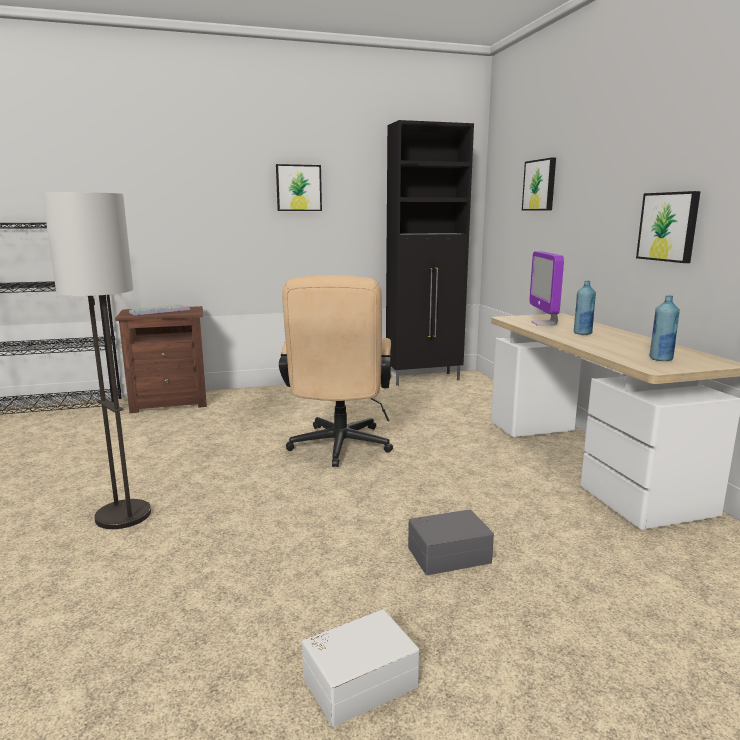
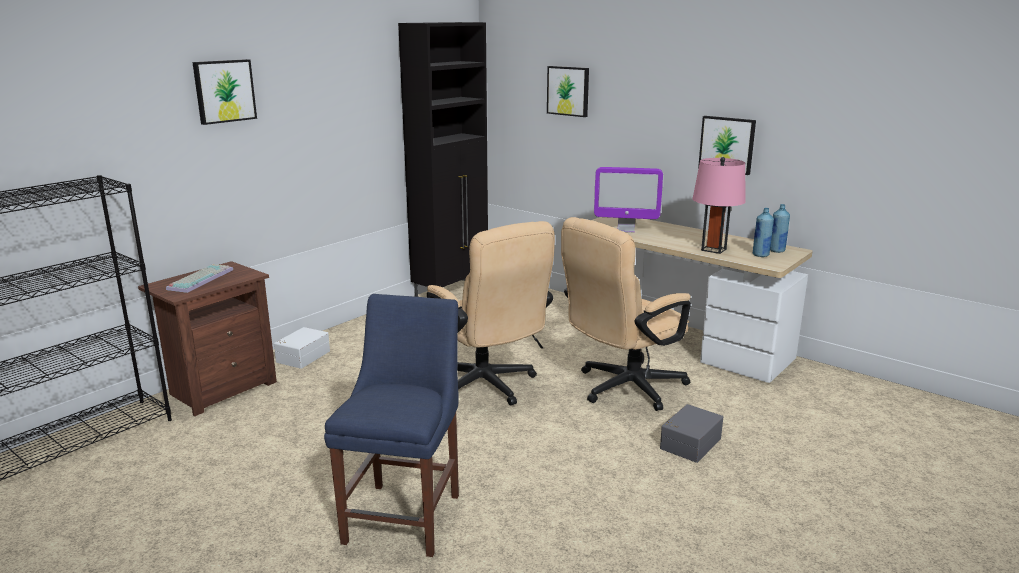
camera: 35 degrees left, 5 degrees up
floor lamp [42,192,151,529] -> blue chair [324,294,459,557]
picture [276,164,322,211] -> picture moved to [192,59,257,125]
white storage box [302,609,419,727] -> white storage box moved to [274,327,330,369]
monitor [529,251,564,326] -> monitor turned 45 degrees counterclockwise [594,167,663,232]
blue bottle [574,281,596,335] -> blue bottle moved to [770,204,790,253]
none -> beige office chair [561,217,691,411]
none -> pink table lamp [692,157,746,254]

